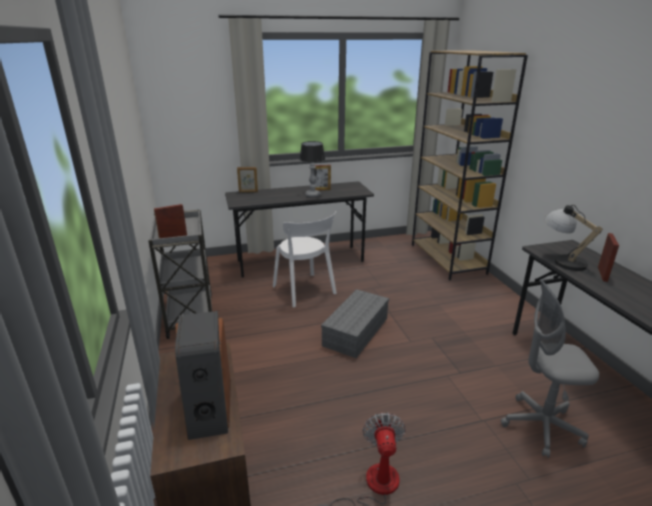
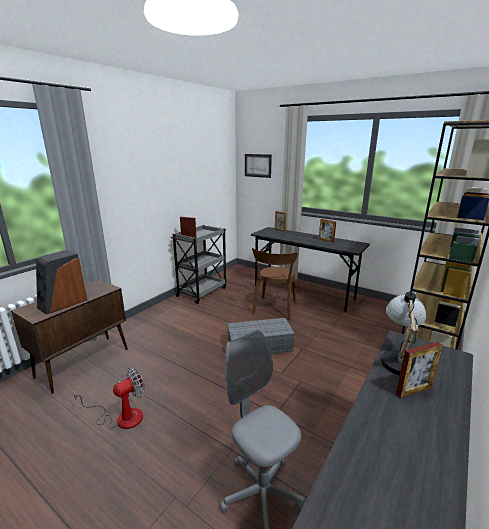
camera: 50 degrees right, 5 degrees down
white chair [273,211,337,308] -> brown chair [252,248,298,320]
table lamp [299,141,325,197] -> none
none -> picture [245,154,272,178]

